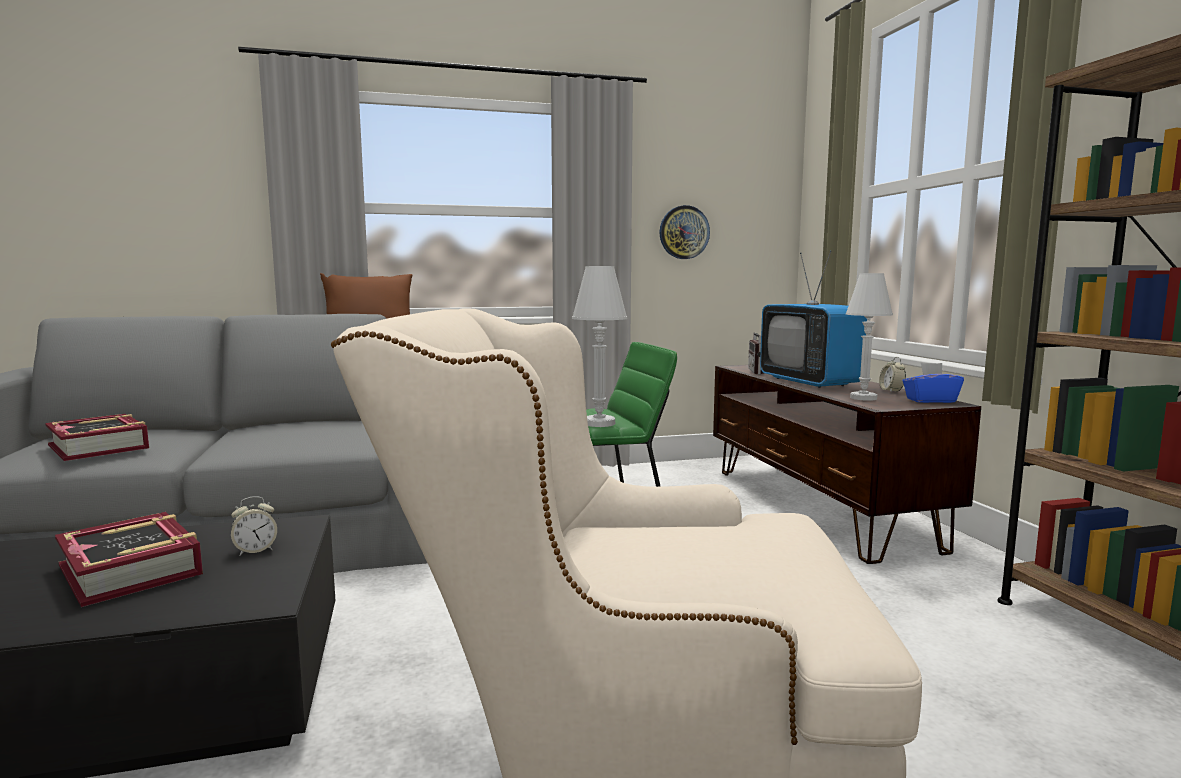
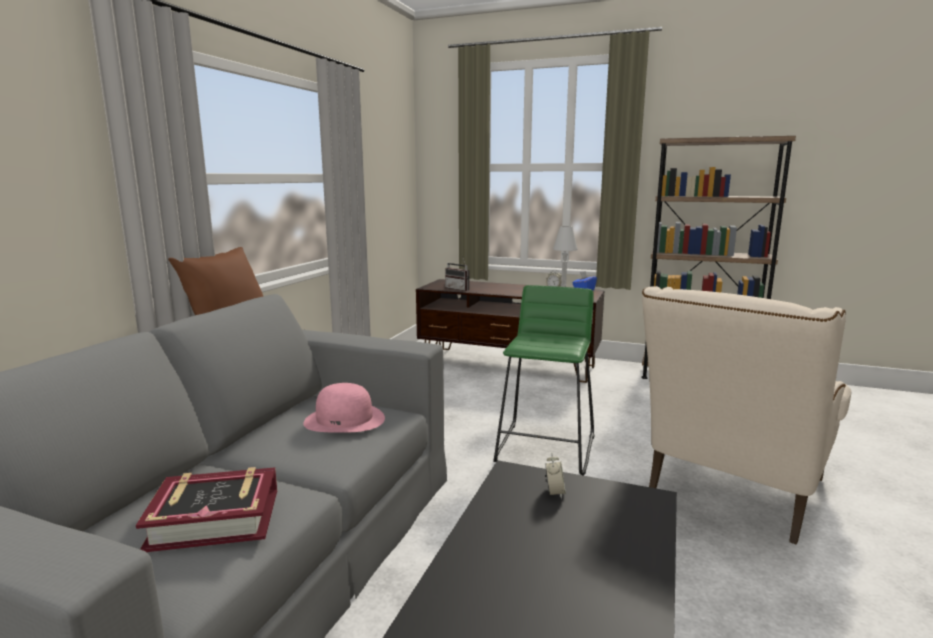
camera: 55 degrees left, 5 degrees up
book [55,512,203,607] -> none
white table lamp [572,266,628,427] -> none
wall clock [659,205,710,259] -> none
television [760,251,867,388] -> none
none -> pink hat [303,383,385,433]

